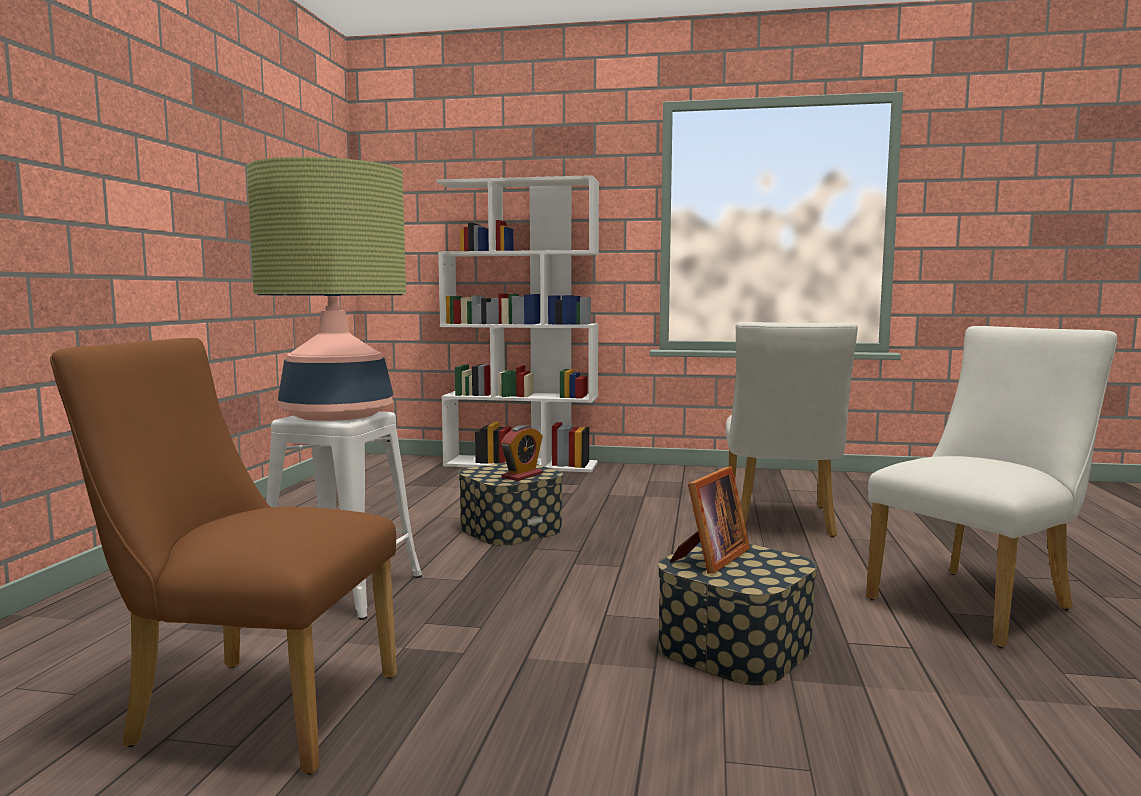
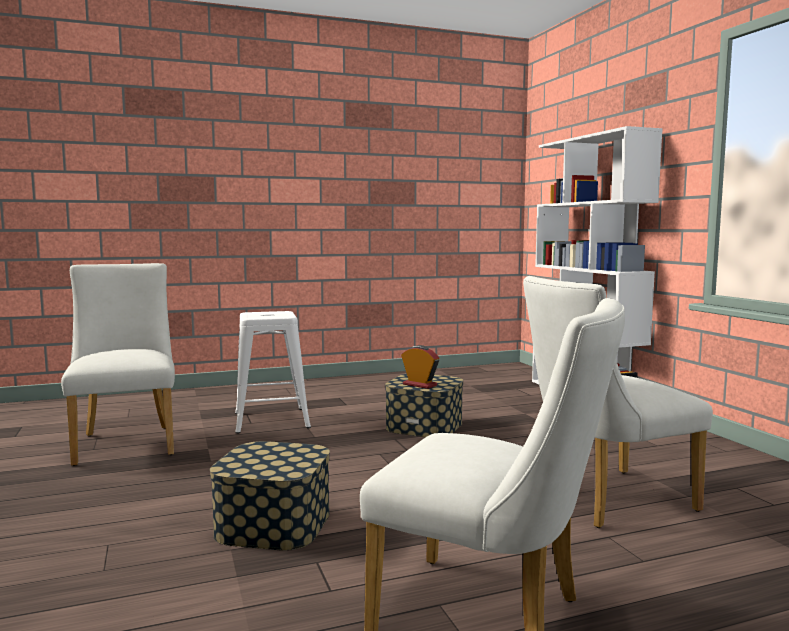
camera: 60 degrees right, 0 degrees up
brown chair [50,338,397,775] -> white chair [61,263,175,466]
table lamp [247,157,406,421] -> none
alarm clock [501,425,543,481] -> alarm clock turned 150 degrees counterclockwise [401,345,440,389]
picture frame [670,466,750,574] -> none

